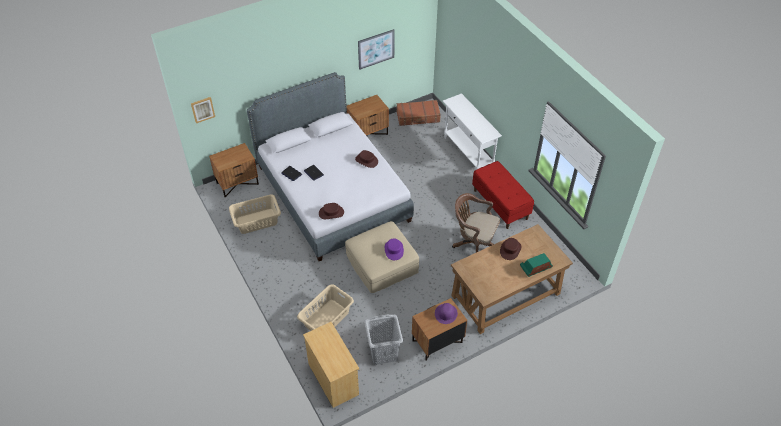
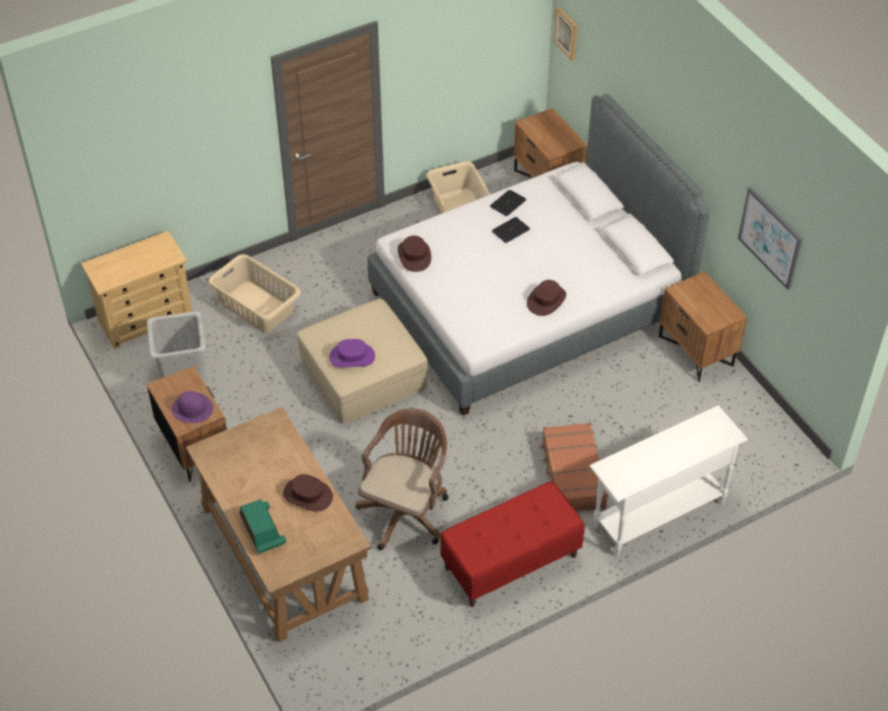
camera: 90 degrees right, 0 degrees up
brown suitcase [397,100,441,126] -> brown suitcase moved to [540,422,608,511]

